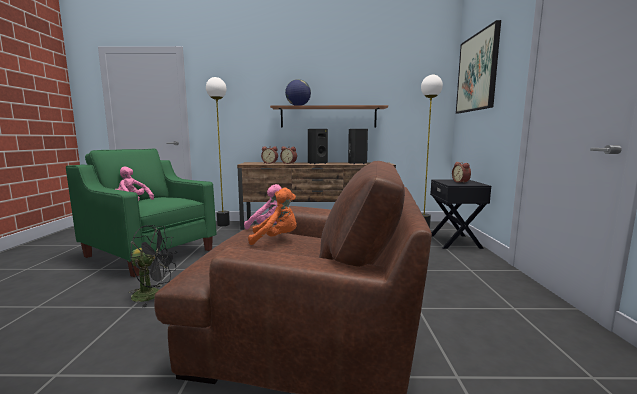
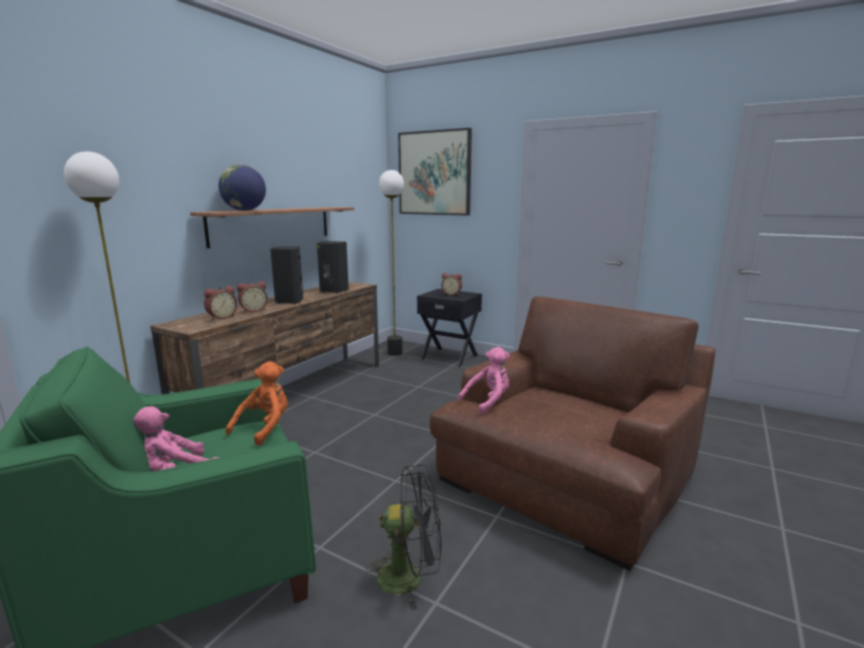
camera: 60 degrees left, 5 degrees up
black fan [129,225,177,308] -> black fan turned 60 degrees clockwise [366,465,441,610]
orange plush toy [248,188,297,245] -> orange plush toy moved to [225,361,288,446]

